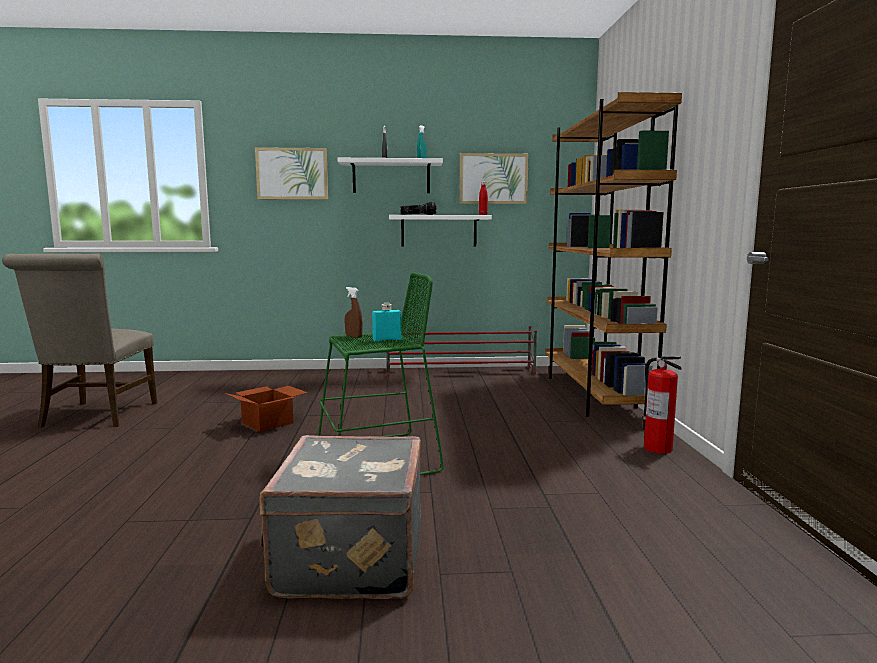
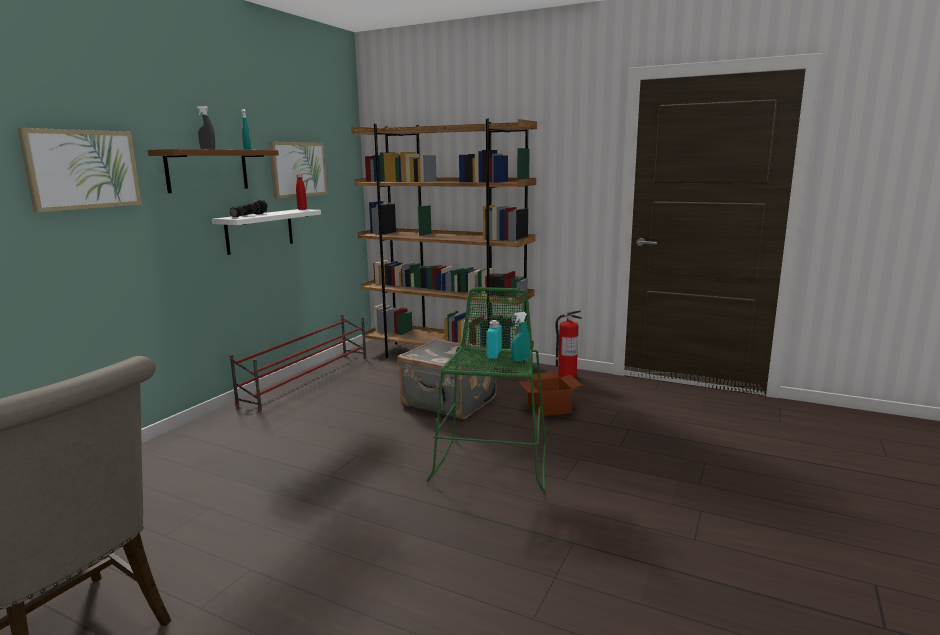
camera: 60 degrees left, 5 degrees up
cardboard box [225,386,308,432] -> cardboard box moved to [518,372,582,417]
grey suitcase [259,435,421,599] -> grey suitcase moved to [397,339,497,419]
white shelf [338,158,443,193] -> brown shelf [148,149,279,193]
brown spray bottle [345,287,363,338] -> none
none -> turquoise spray bottle [511,312,530,361]

